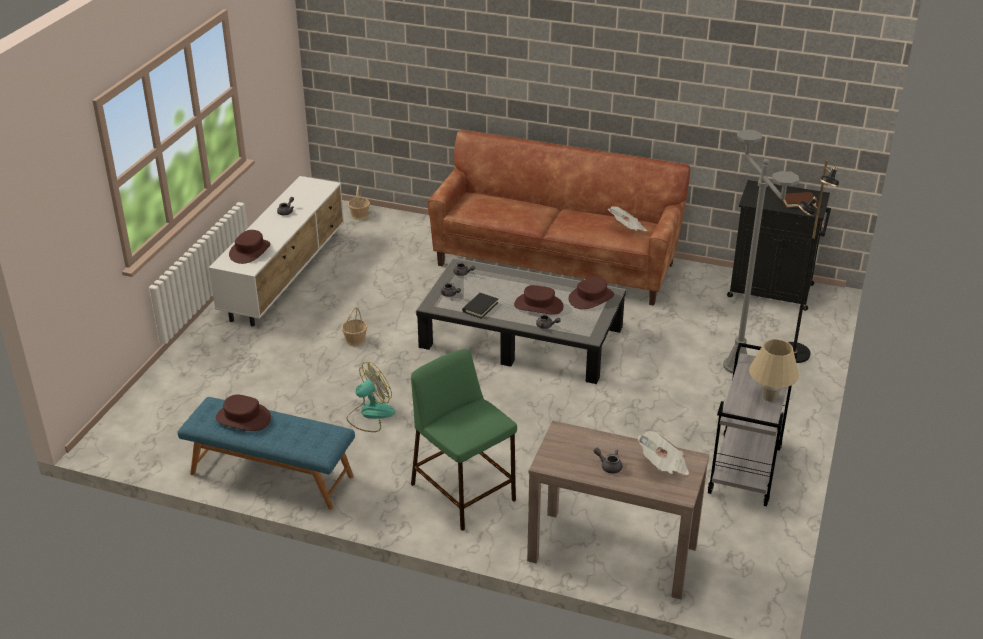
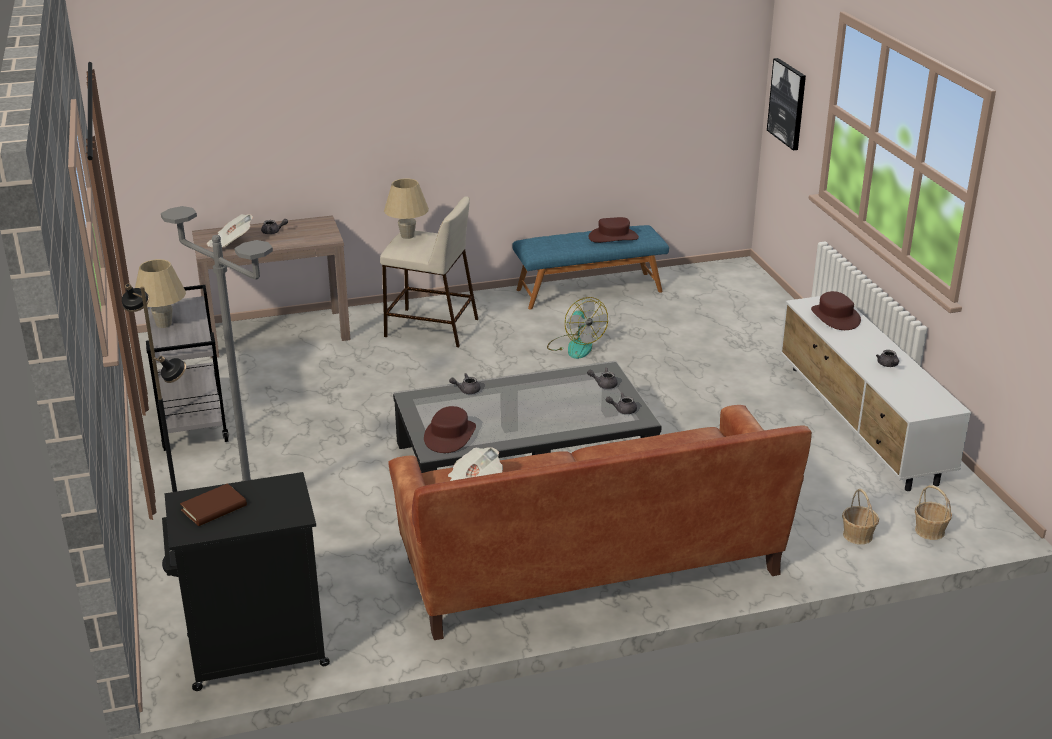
camera: 145 degrees right, 5 degrees down
basket [341,307,367,346] -> basket moved to [842,489,879,545]
fan [346,362,395,432] -> fan turned 45 degrees counterclockwise [547,297,608,359]
green stool [411,349,517,531] -> beige stool [380,196,478,347]
black book [462,293,498,319] -> none
brown hat [514,285,564,315] -> none
none -> beige table lamp [384,178,429,239]
none -> picture [767,58,806,150]

